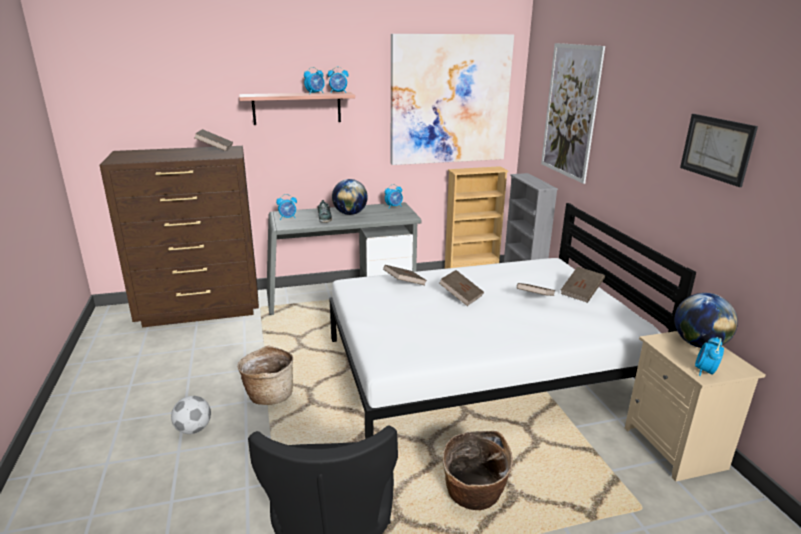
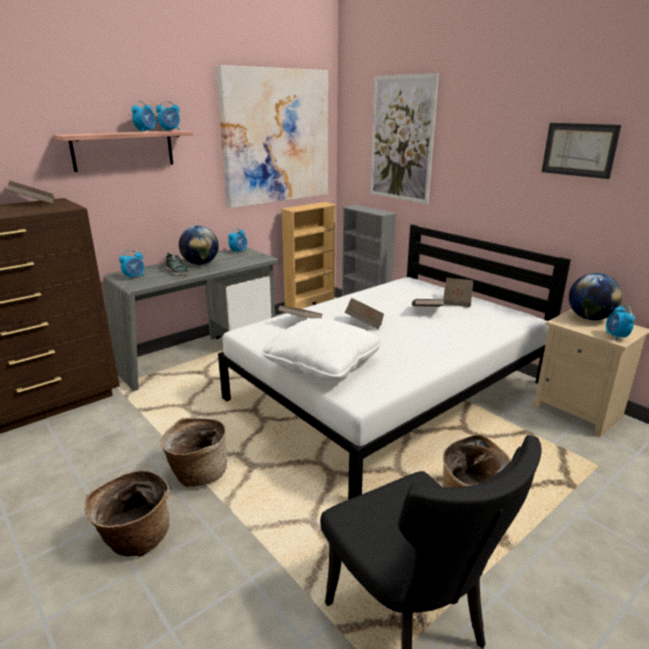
camera: 25 degrees left, 0 degrees up
football [171,396,211,434] -> basket [85,471,170,557]
none -> white pillow [261,318,383,381]

